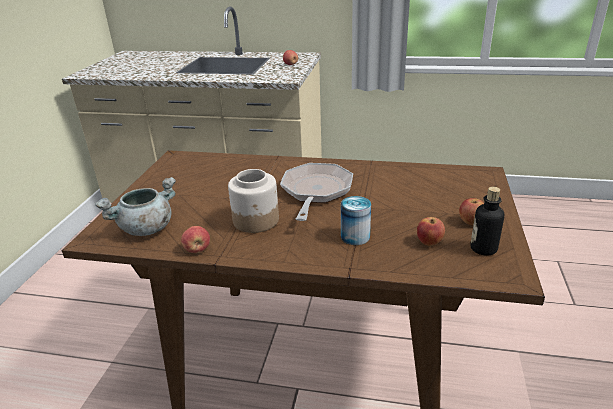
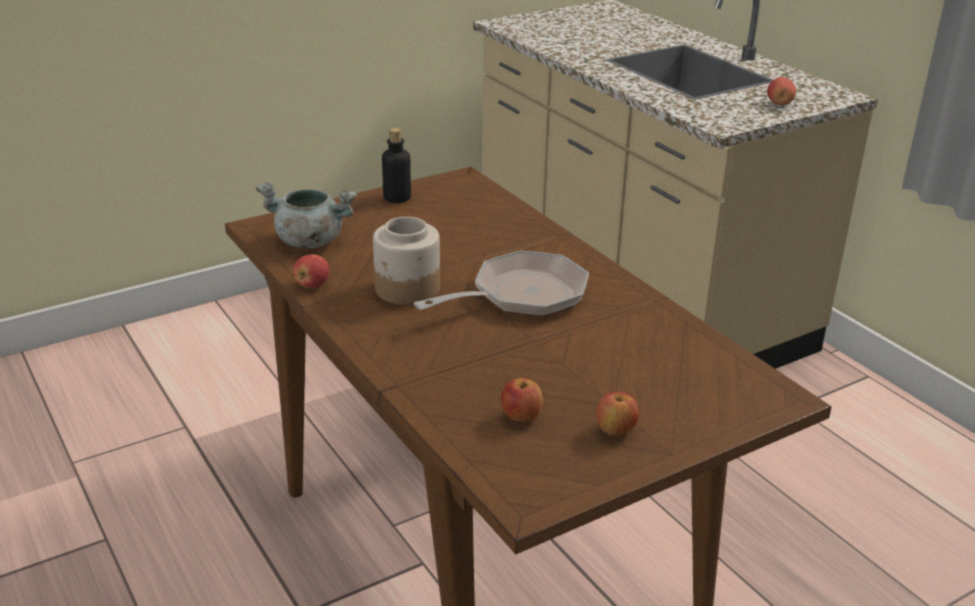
camera: 45 degrees right, 0 degrees up
can [341,196,371,245] -> none
bottle [470,187,504,256] -> bottle moved to [382,128,411,203]

